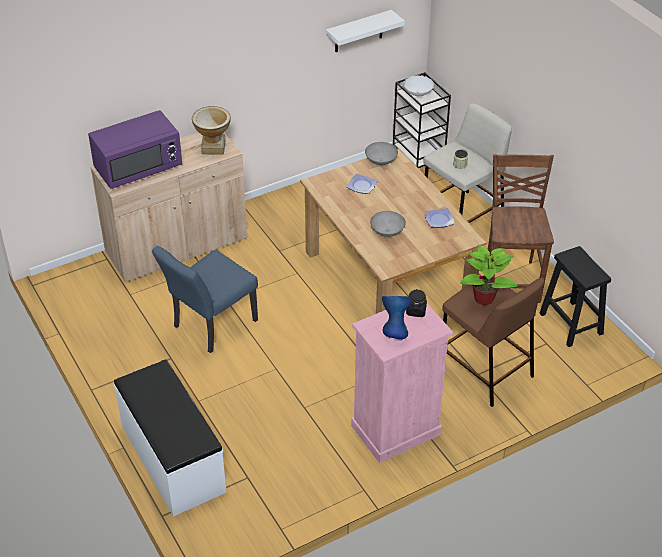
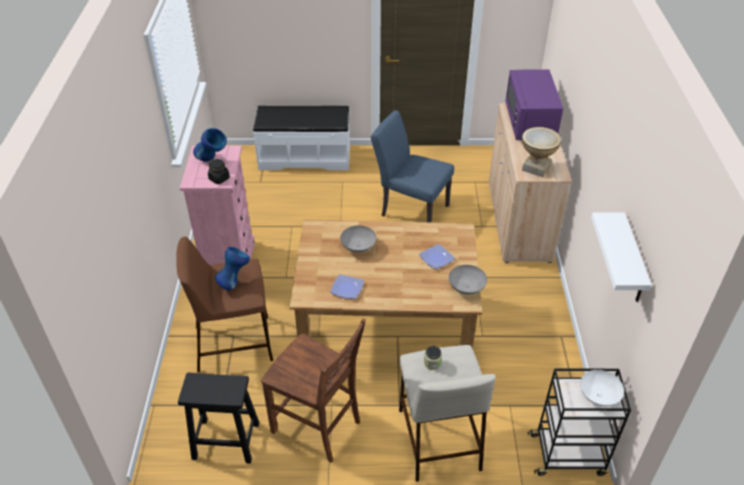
camera: 120 degrees right, 0 degrees up
blue chair [152,246,258,353] -> blue chair turned 45 degrees counterclockwise [371,110,454,222]
potted plant [460,245,518,306] -> blue vase [215,247,250,290]

